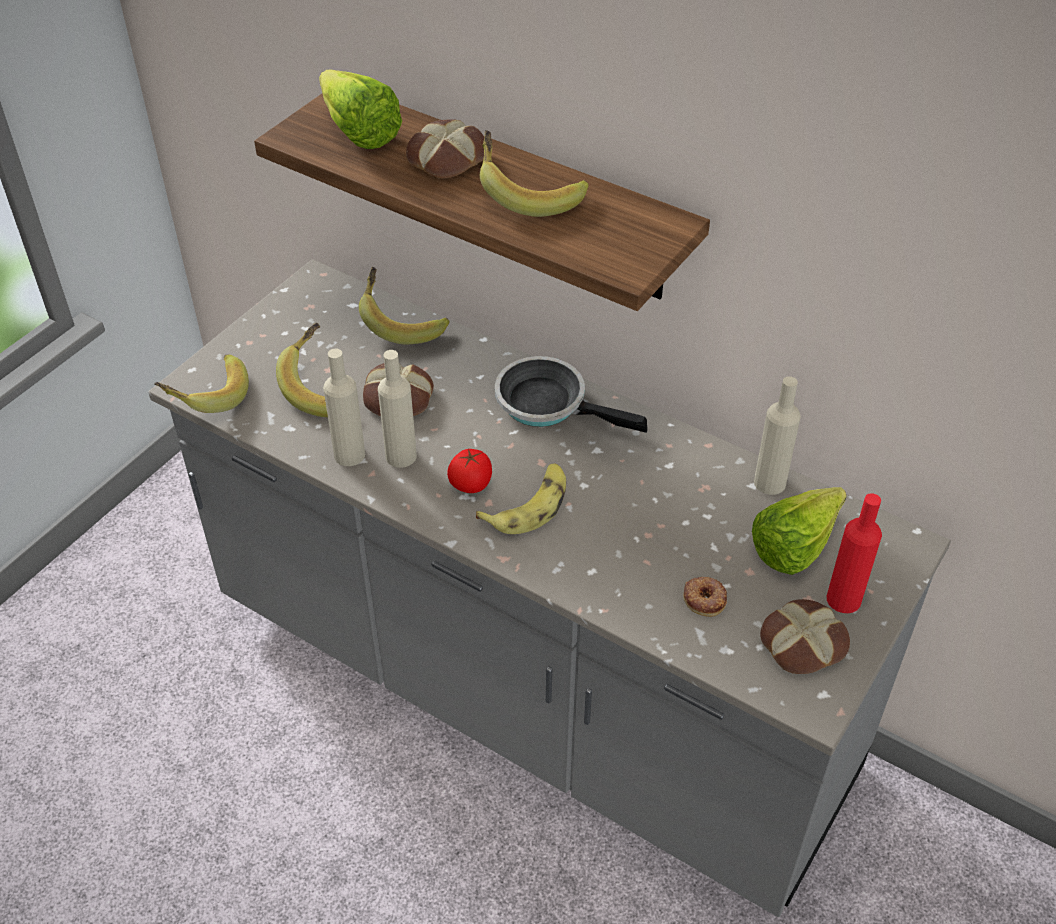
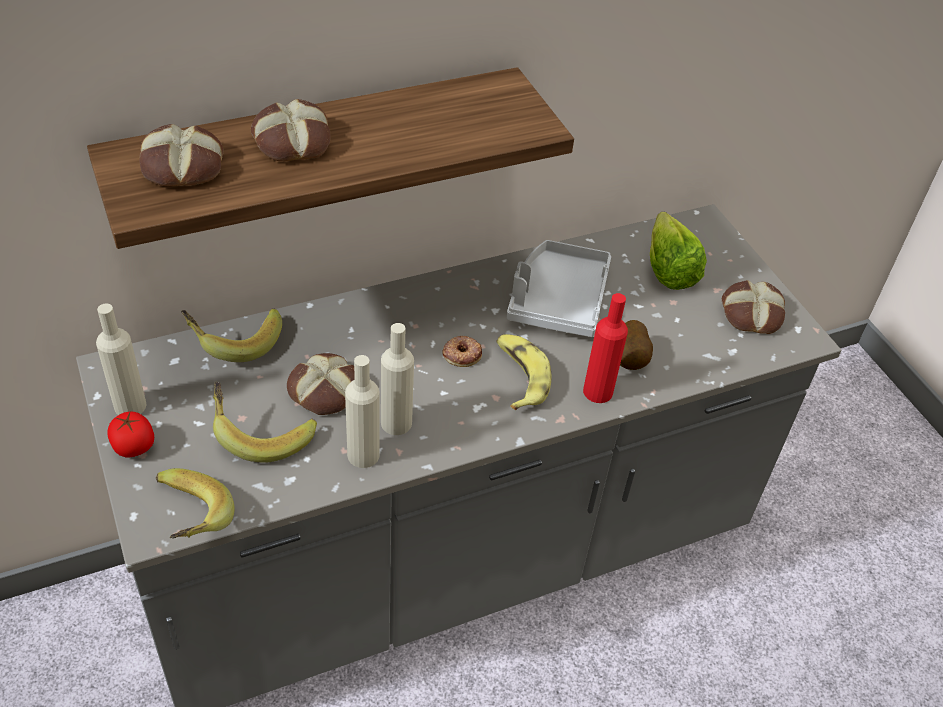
camera: 60 degrees left, 0 degrees up
lettuce [319,69,402,149] -> bread [139,124,223,186]
tomato [447,449,492,493] -> tomato moved to [108,412,154,458]
banana [480,130,589,217] -> none
frying pan [495,356,647,433] -> none
donut [683,577,727,617] -> donut moved to [442,336,482,367]
beige bottle [754,376,801,495] -> beige bottle moved to [96,303,147,415]
red bottle [827,493,882,613] -> red bottle moved to [583,293,628,403]
none -> grey tray [507,240,611,337]
none -> potato [620,320,653,370]

